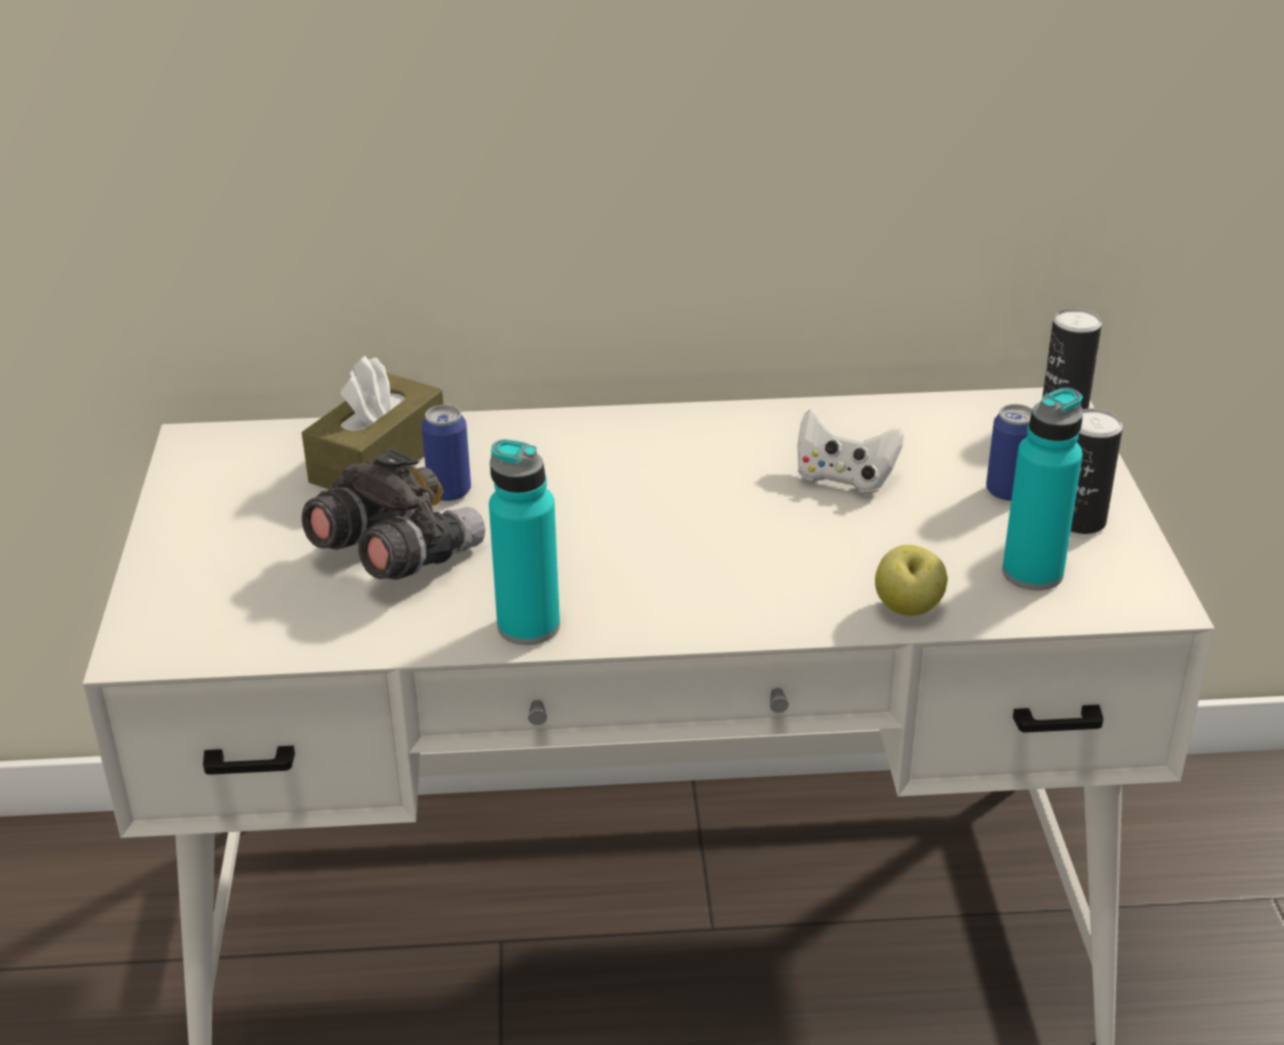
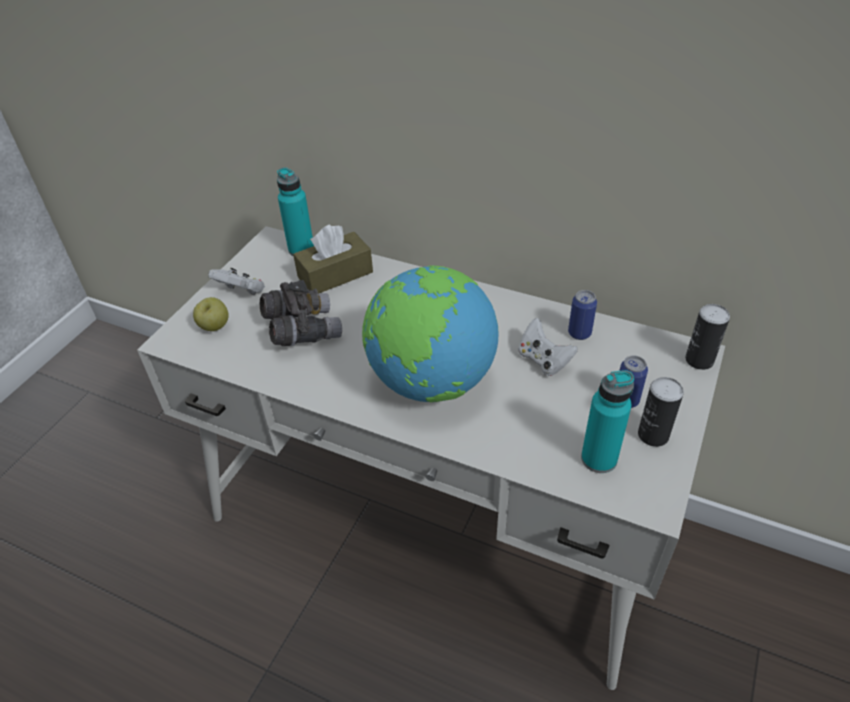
camera: 30 degrees right, 10 degrees up
can [422,405,471,501] -> can moved to [568,290,597,340]
turquoise bottle [489,439,560,645] -> turquoise bottle moved to [277,167,314,256]
apple [875,545,947,616] -> apple moved to [193,297,229,331]
none -> white game controller [208,268,265,295]
none -> globe [362,265,498,403]

